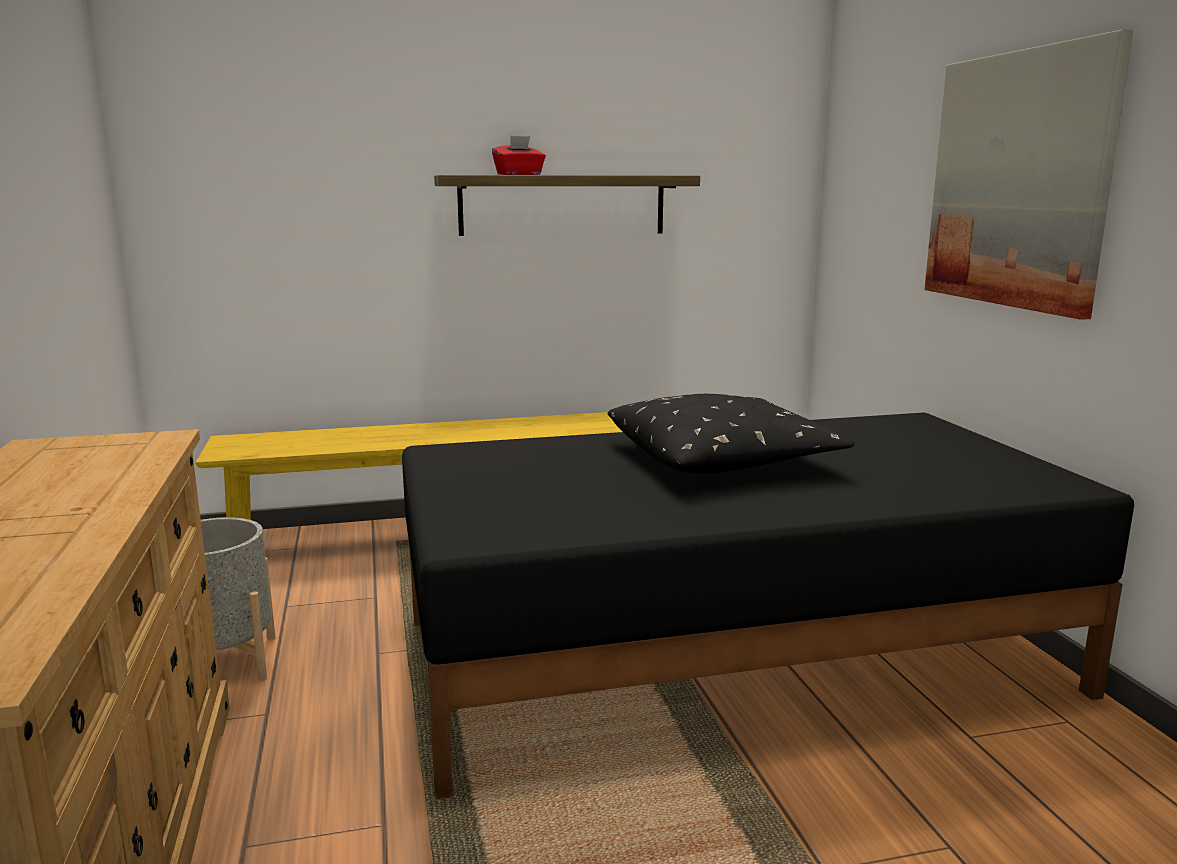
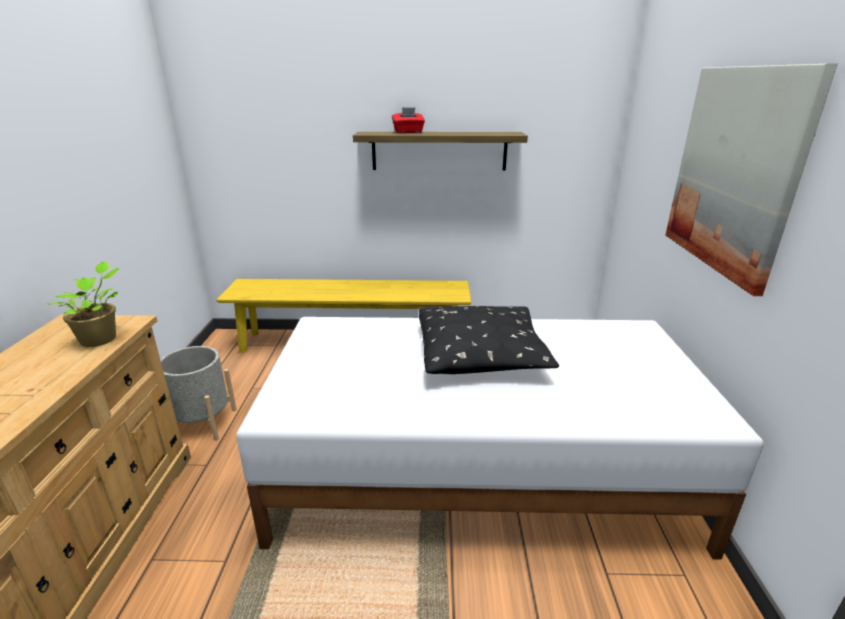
camera: 15 degrees right, 10 degrees up
black bed [402,413,1134,799] -> white bed [236,317,764,560]
none -> potted plant [46,261,120,347]

